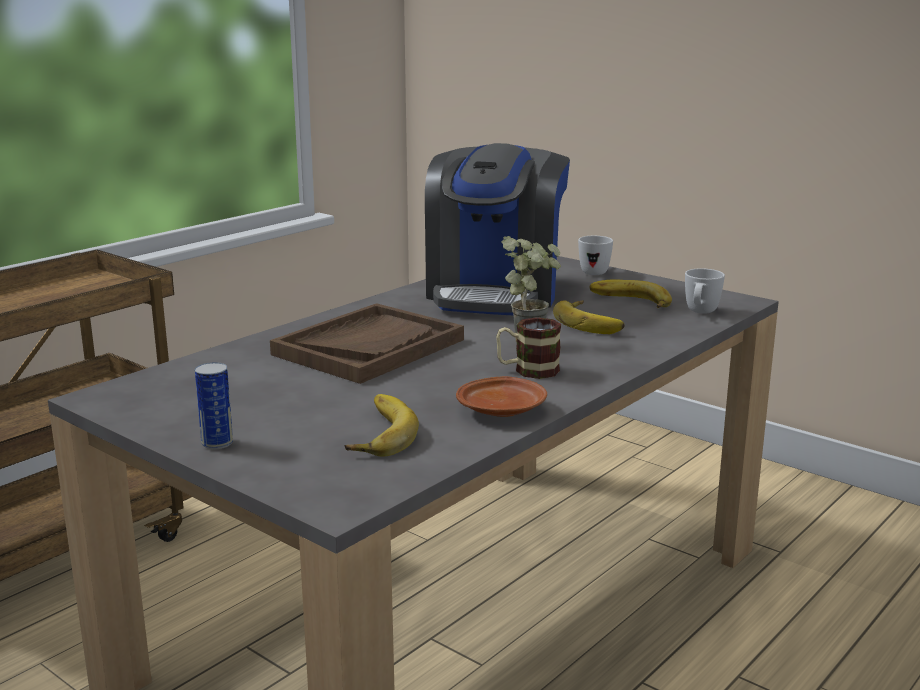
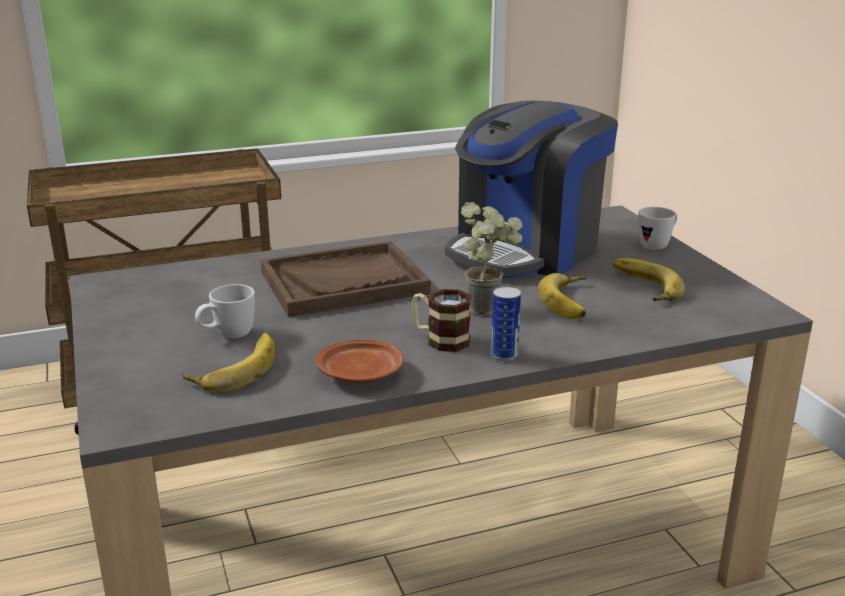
camera: 30 degrees right, 5 degrees up
can [195,362,233,449] -> can moved to [491,286,521,362]
white mug [685,268,725,314] -> white mug moved to [195,284,255,338]

